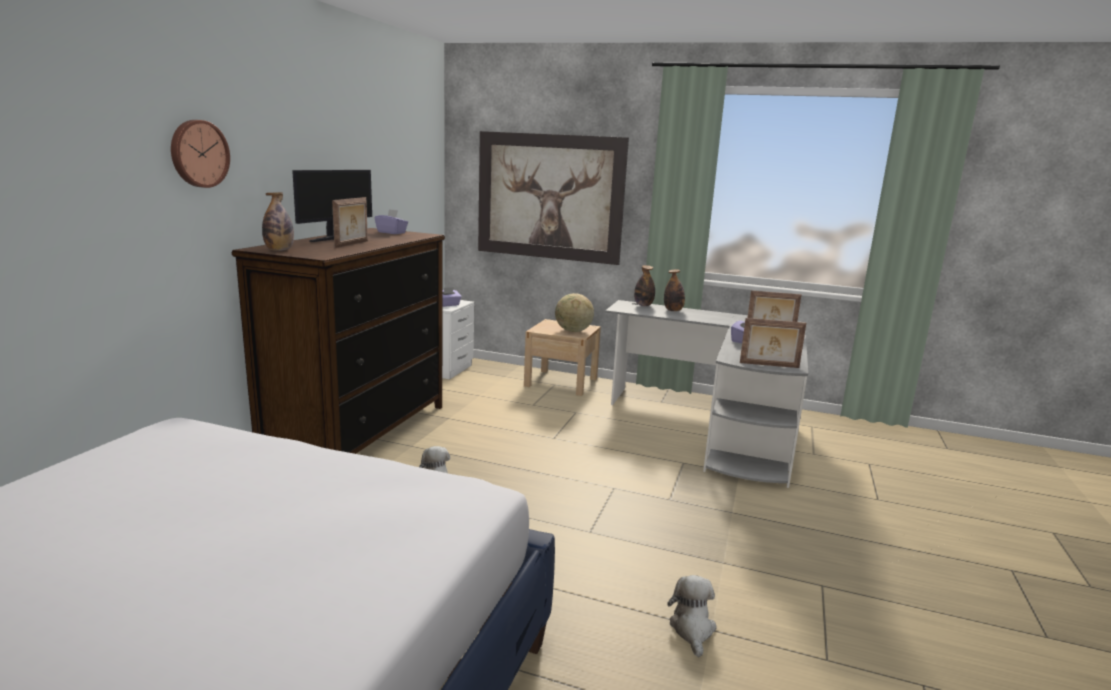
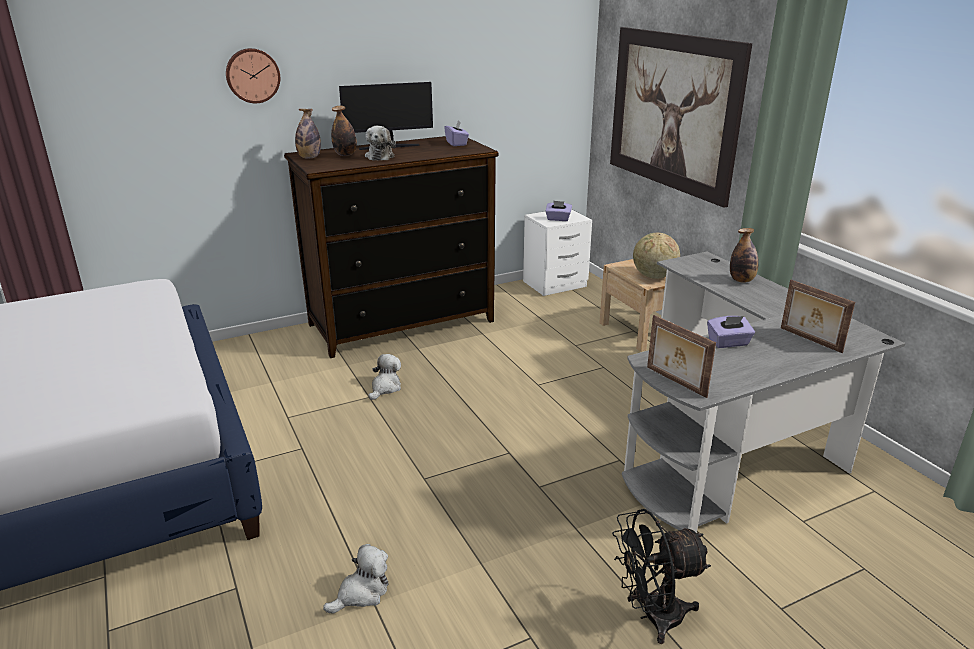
camera: 45 degrees right, 10 degrees up
picture frame [332,197,368,248] -> plush toy [365,126,396,161]
bottle [634,265,655,306] -> bottle moved to [331,106,357,156]
none -> black fan [612,509,711,644]

